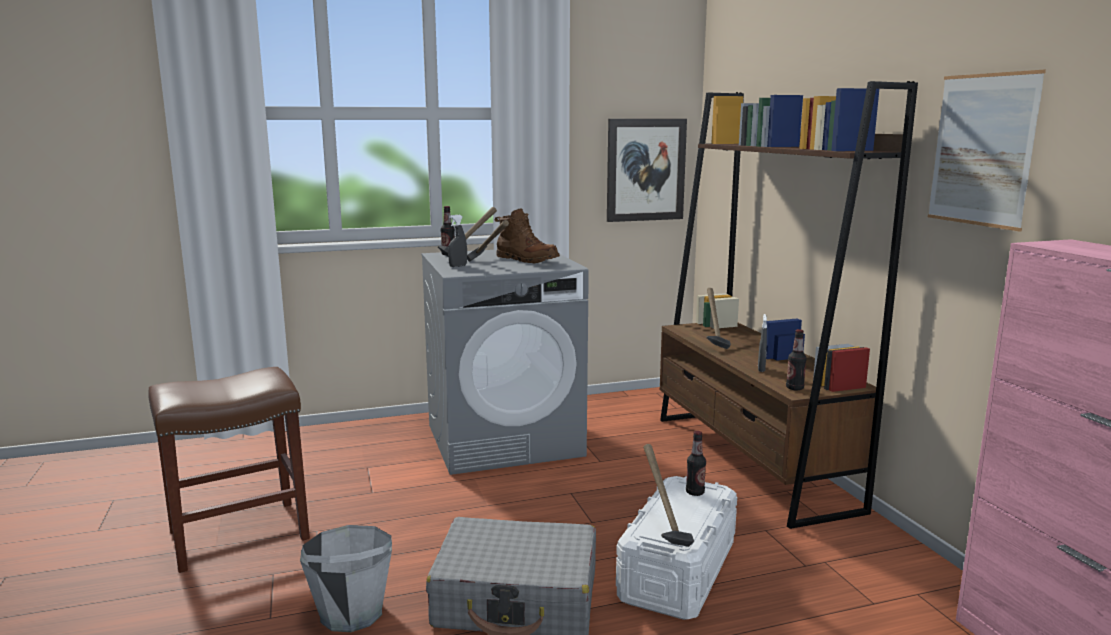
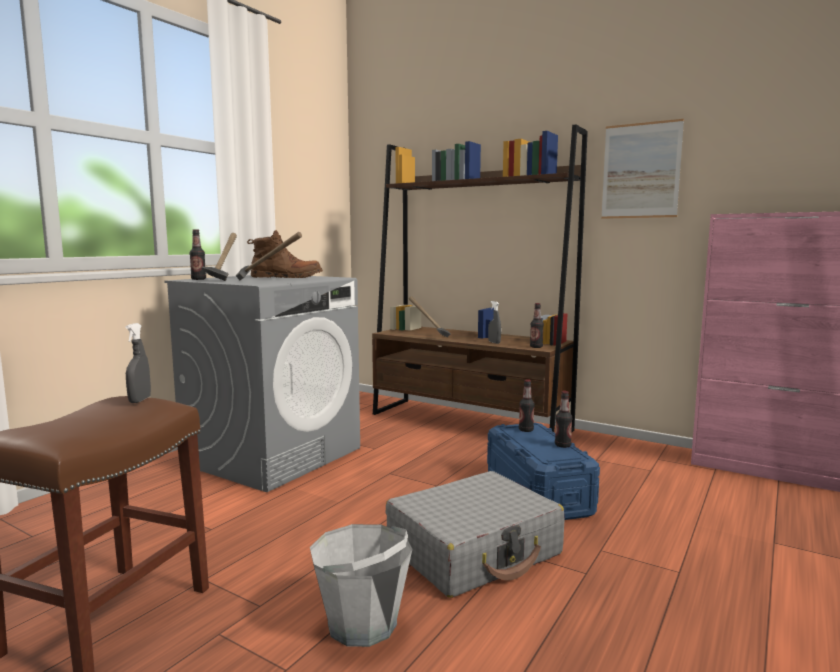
camera: 40 degrees left, 5 degrees down
grey spray bottle [448,215,467,267] -> grey spray bottle moved to [126,323,151,403]
picture [607,119,687,222] -> none
white storage box [616,476,737,620] -> blue storage box [487,423,600,520]
hammer [644,444,694,547] -> none
none -> bottle [555,391,572,448]

